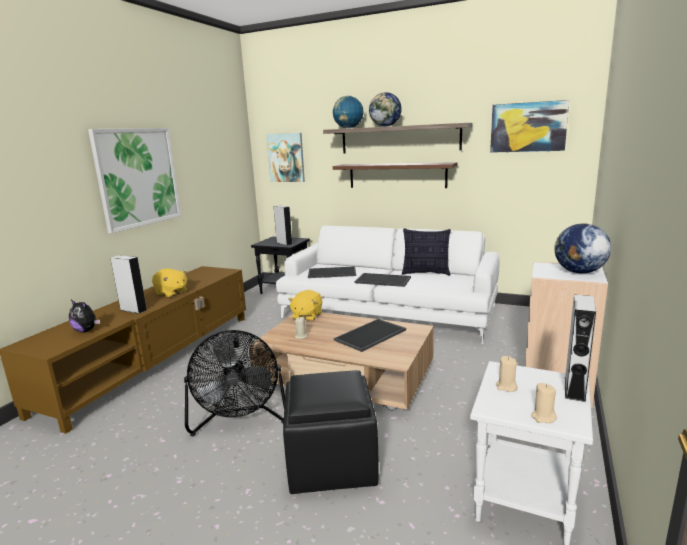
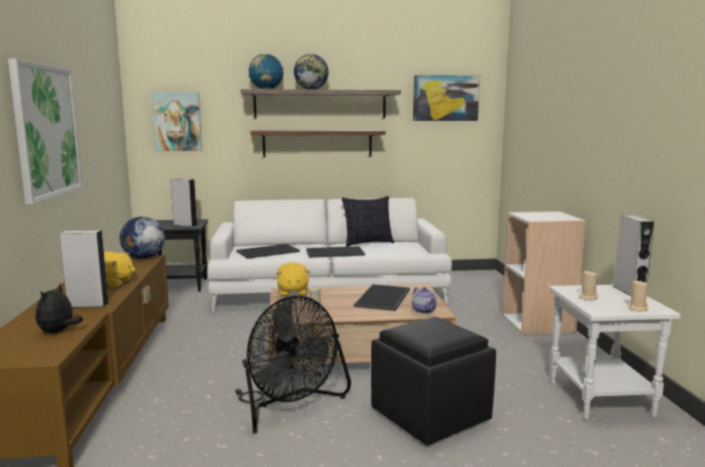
camera: 30 degrees left, 5 degrees down
plush toy [69,300,100,333] -> plush toy turned 105 degrees clockwise [35,284,83,333]
globe [554,223,611,273] -> globe moved to [119,216,165,259]
none -> teapot [412,287,437,314]

